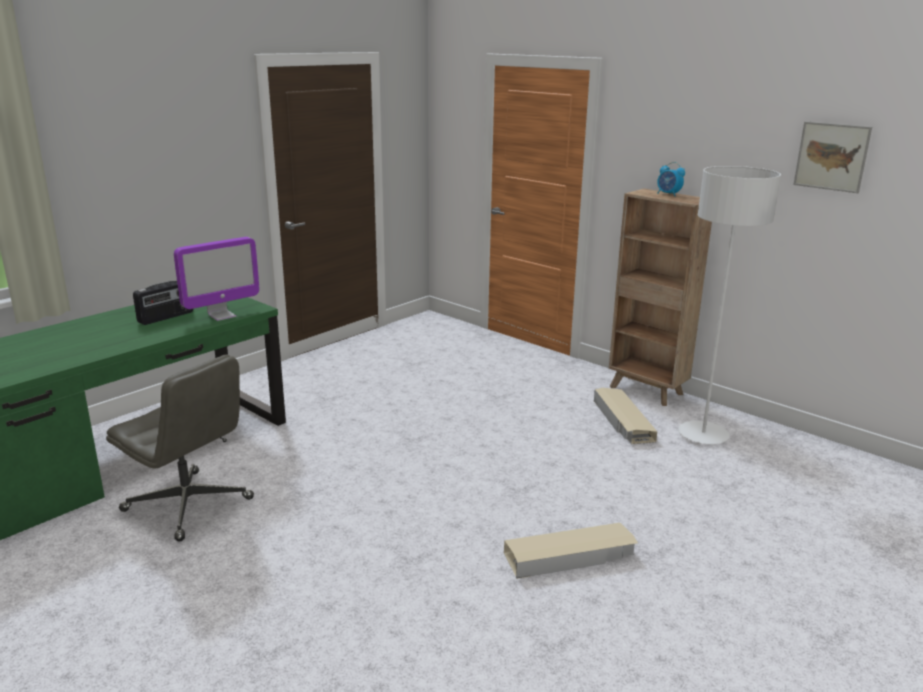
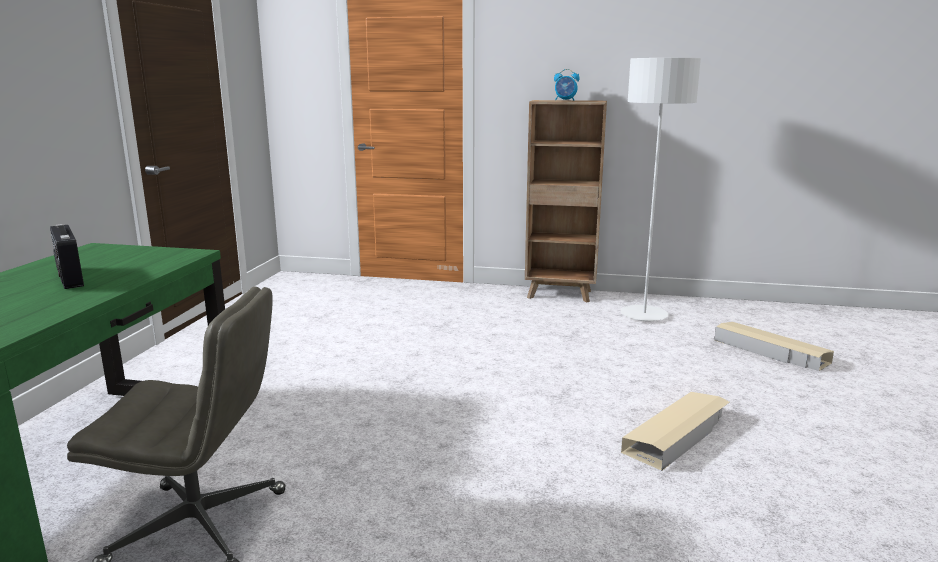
camera: 30 degrees left, 5 degrees down
radio [133,281,193,325] -> radio turned 135 degrees clockwise [50,224,84,289]
monitor [174,237,260,321] -> none
beige storage box [594,388,657,444] -> beige storage box moved to [714,322,834,371]
picture [793,121,872,193] -> none

